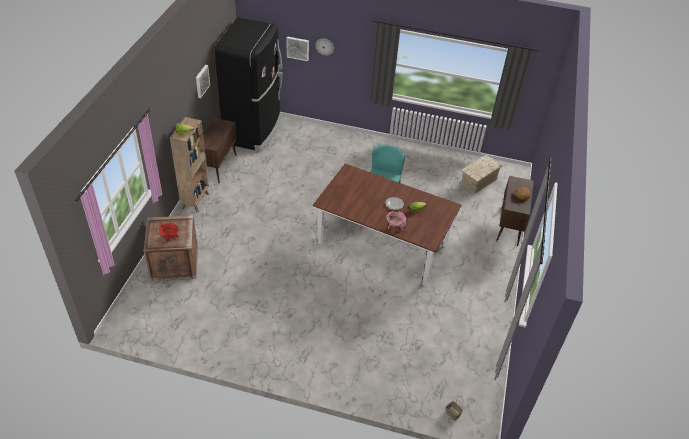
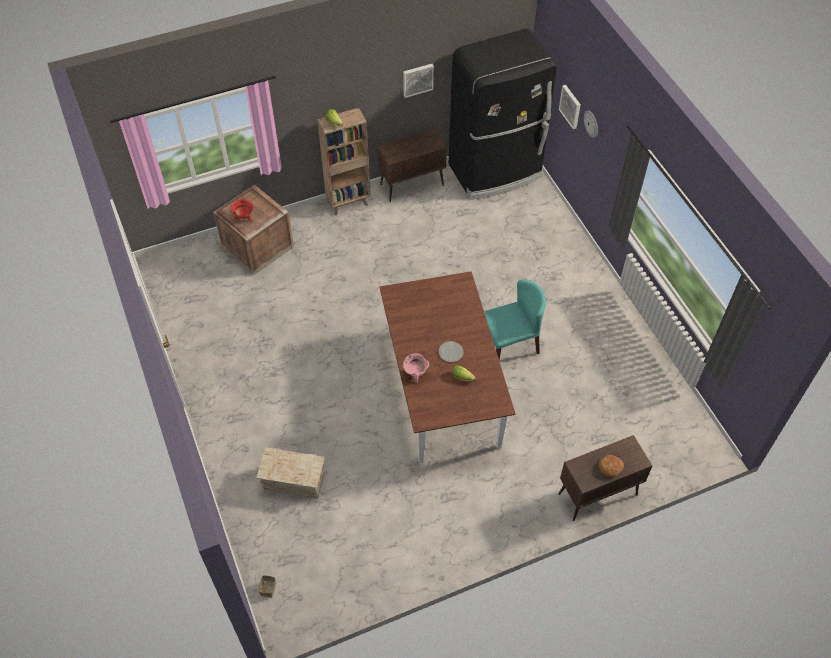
camera: 55 degrees right, 10 degrees up
crate [461,155,503,194] -> crate moved to [256,447,325,499]

